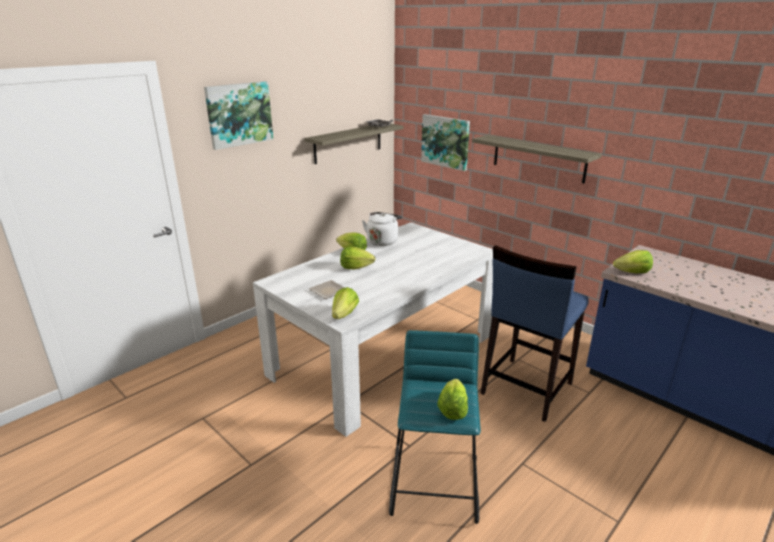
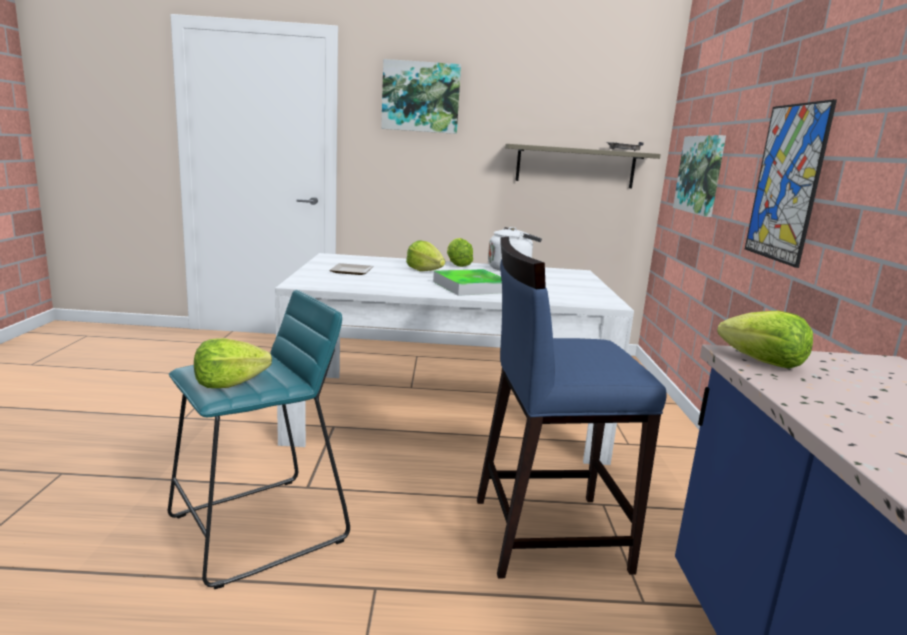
camera: 45 degrees right, 10 degrees down
lettuce [332,287,359,319] -> none
shelf [472,135,602,183] -> picture [745,99,837,268]
none -> tray [433,269,502,296]

